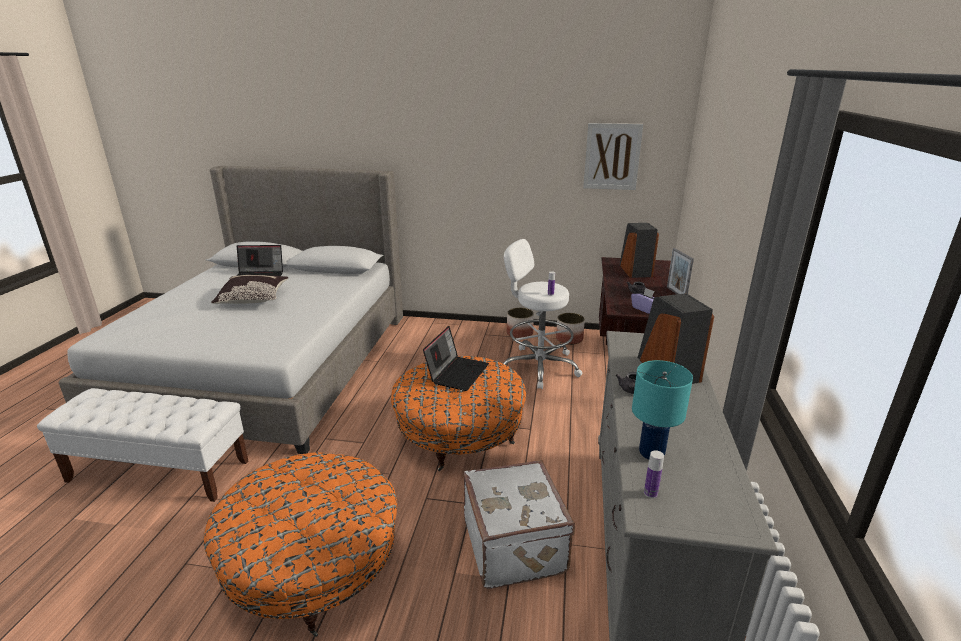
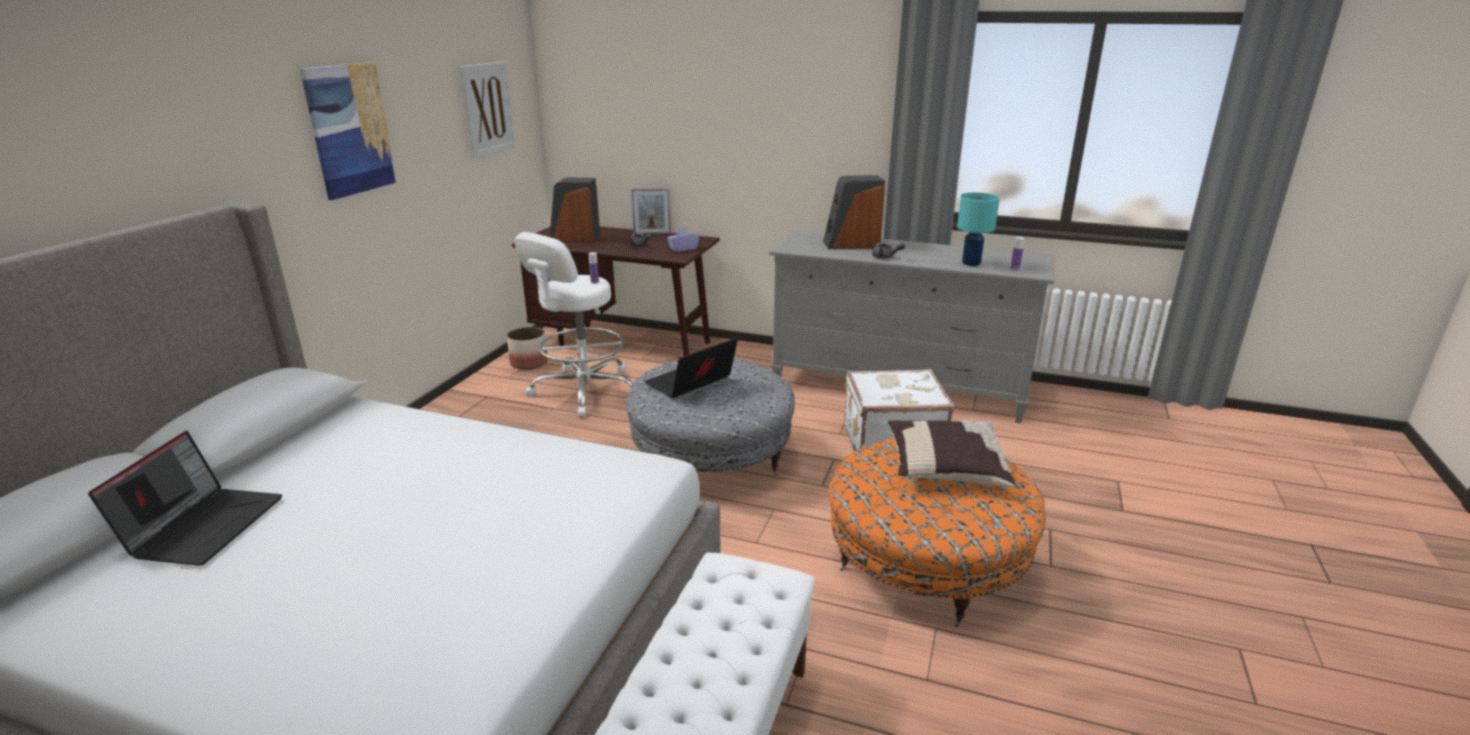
camera: 80 degrees left, 0 degrees up
pillow [211,275,289,304] -> pillow moved to [888,420,1016,487]
orange ottoman [391,356,526,471] -> grey ottoman [626,358,795,475]
laptop [423,326,489,391] -> laptop turned 75 degrees counterclockwise [644,337,738,398]
planter [507,308,534,338] -> none
none -> picture [300,62,397,200]

